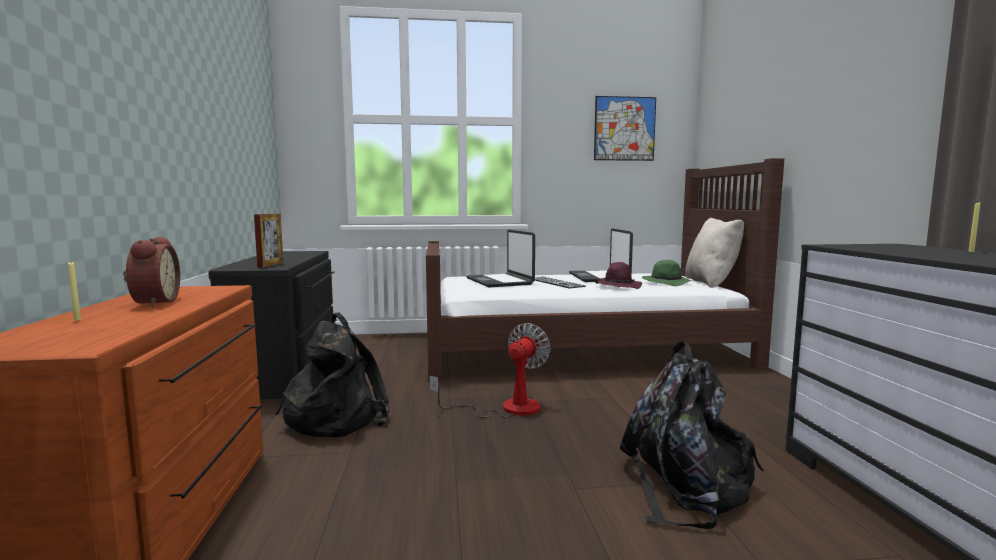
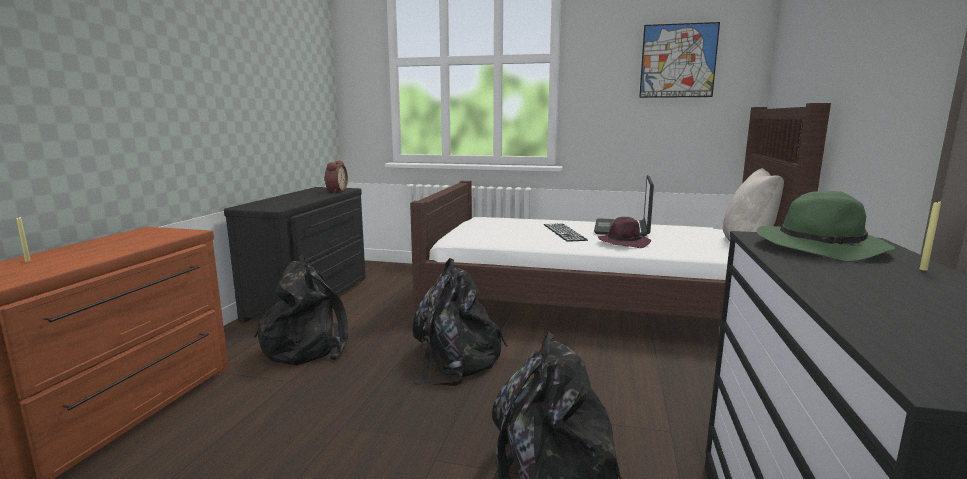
camera: 20 degrees right, 5 degrees up
alarm clock [123,237,180,307] -> alarm clock moved to [324,160,348,193]
picture frame [254,214,283,268] -> none
fan [430,323,550,418] -> black backpack [412,258,508,386]
laptop [466,230,535,287] -> none
green hat [642,260,691,286] -> green hat moved to [757,191,895,262]

